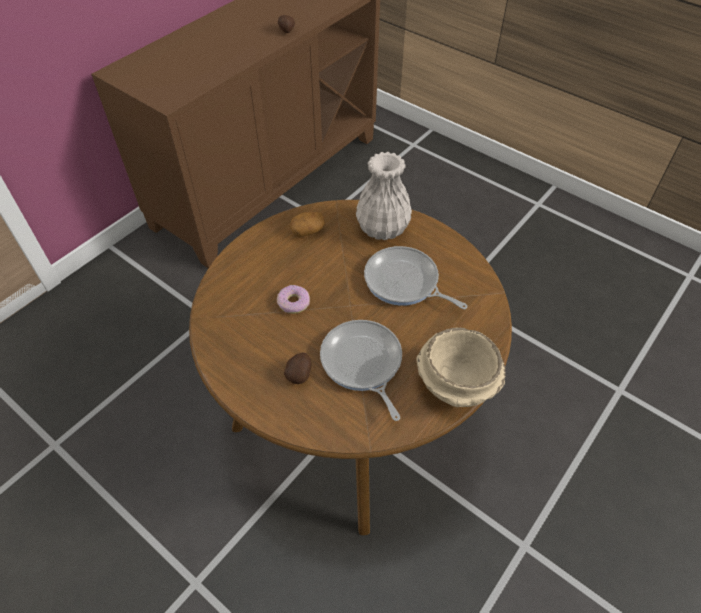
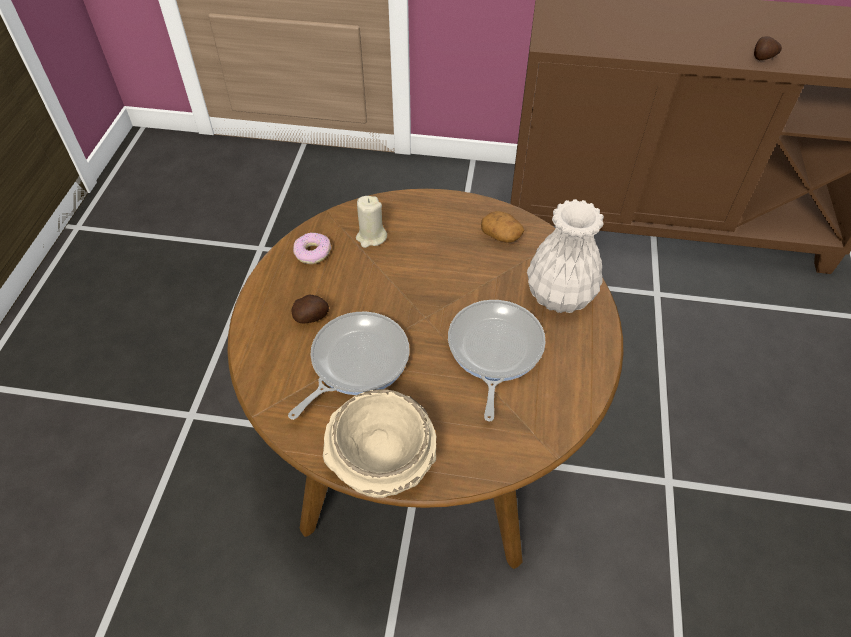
camera: 60 degrees right, 0 degrees up
donut [277,285,310,314] -> donut moved to [293,232,331,264]
none -> beige candle [356,196,387,248]

